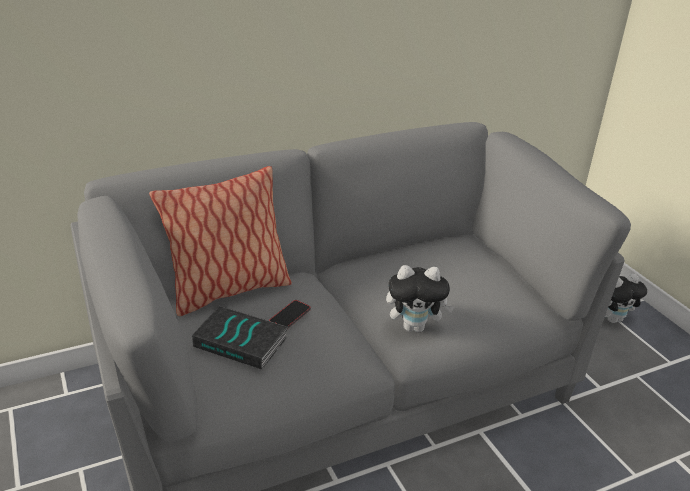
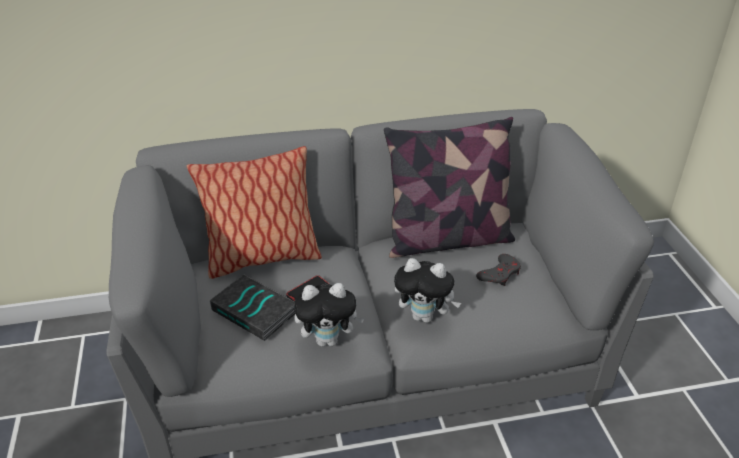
camera: 15 degrees right, 5 degrees up
plush toy [605,274,647,323] -> plush toy moved to [294,283,365,347]
none -> pillow [384,117,515,258]
none -> grey game controller [476,254,521,286]

